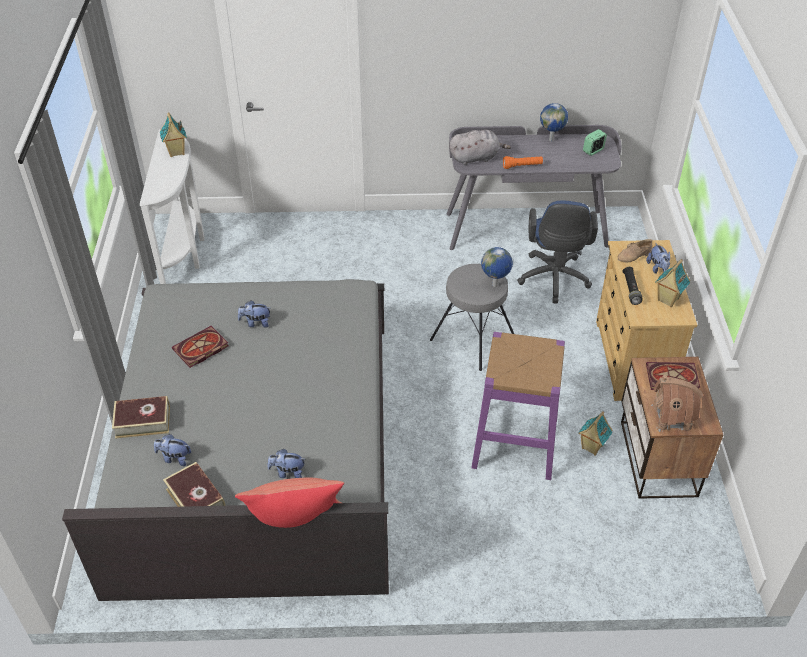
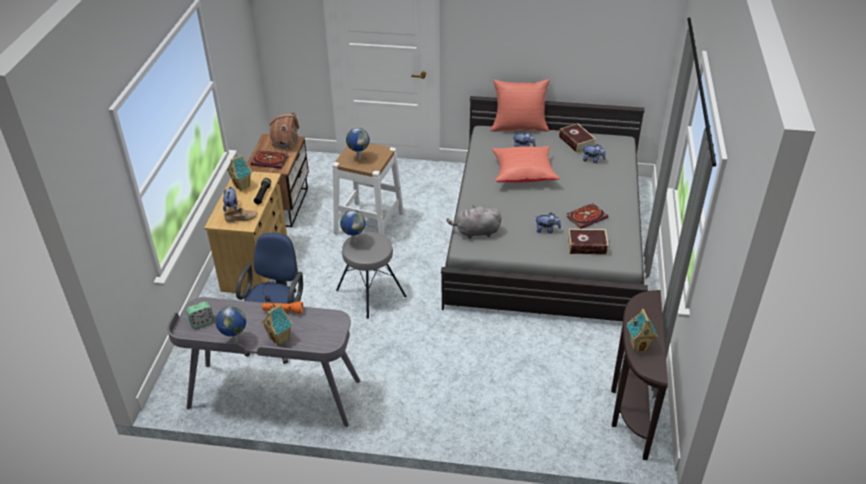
camera: 170 degrees left, 5 degrees down
book [112,396,170,439] -> book moved to [567,229,609,255]
white console table [140,129,205,284] -> brown console table [611,290,668,460]
grey plush toy [449,130,511,165] -> grey plush toy moved to [447,205,502,239]
purple stool [471,332,565,480] -> white stool [332,143,404,235]
toy house [578,411,613,456] -> toy house moved to [261,303,293,346]
none -> globe [346,128,370,160]
none -> red pillow [492,146,560,183]

